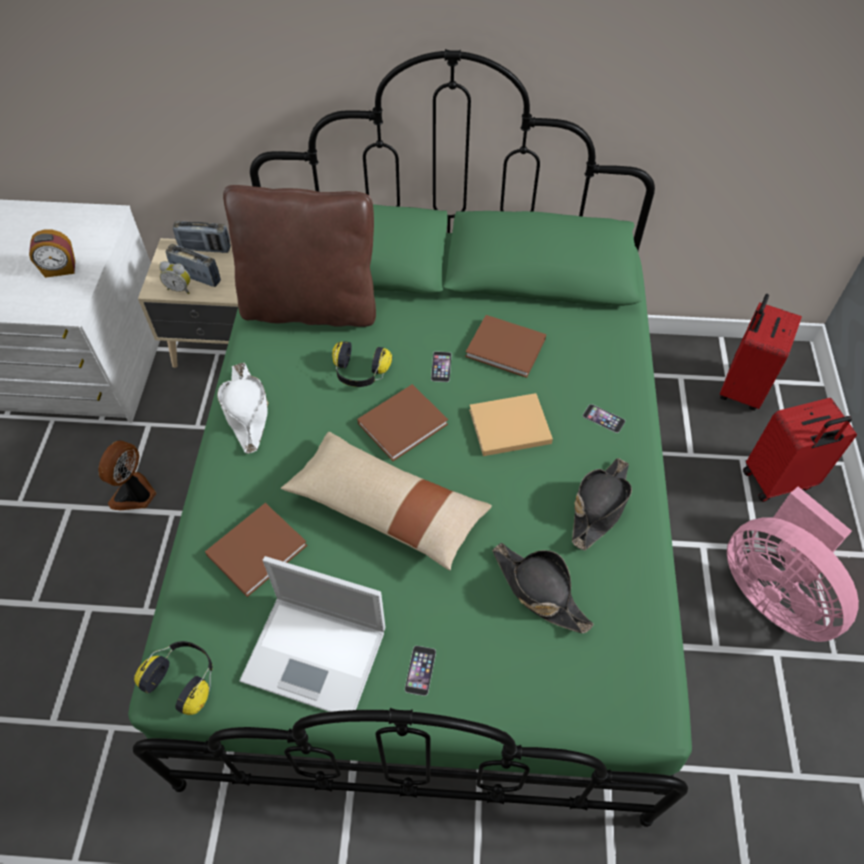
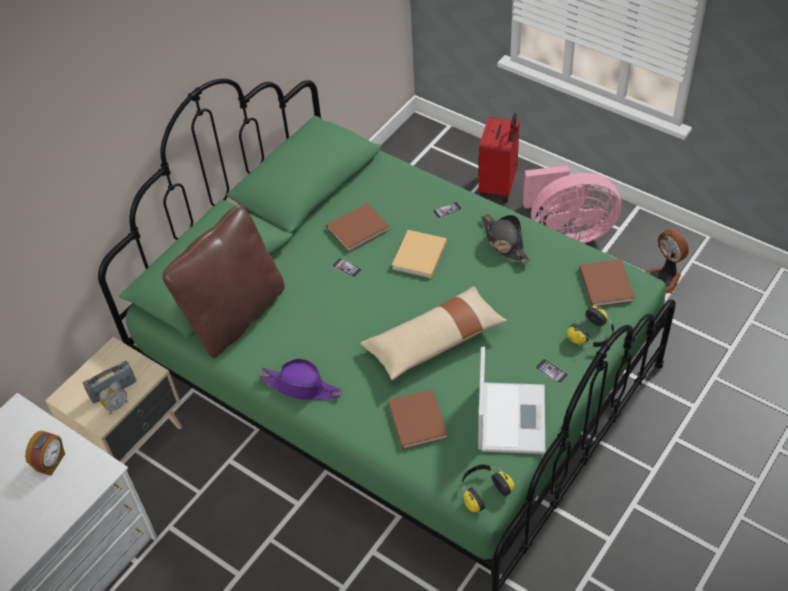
camera: 55 degrees left, 5 degrees down
fan [98,440,156,510] -> fan moved to [645,229,689,293]
radio [173,221,231,253] -> none
white hat [217,363,269,454] -> purple hat [259,359,342,400]
laptop [239,556,386,712] -> laptop turned 45 degrees counterclockwise [478,347,545,454]
headphones [332,341,392,387] -> headphones moved to [567,306,614,348]
brown book [357,384,448,461] -> brown book moved to [579,259,635,307]
black hat [492,543,594,633] -> none
red suitcase [719,294,802,411] -> none

